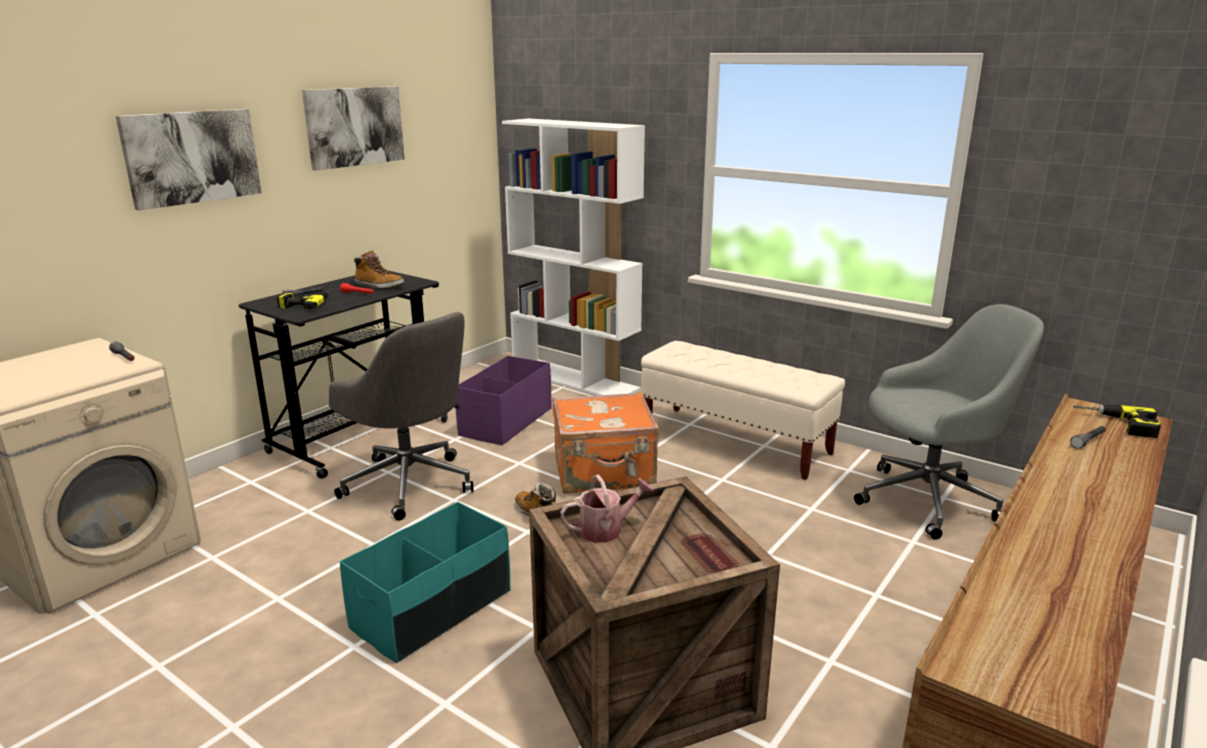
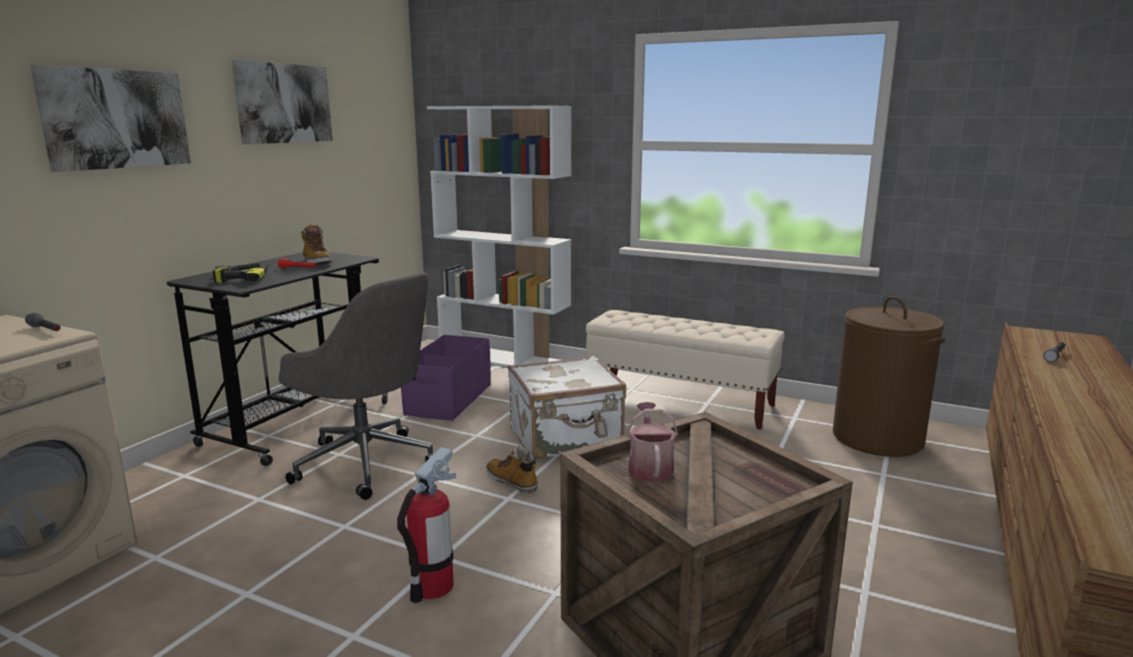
camera: 10 degrees left, 5 degrees down
turquoise storage box [339,502,511,663] -> fire extinguisher [397,447,456,603]
boot [354,250,404,289] -> boot turned 45 degrees clockwise [301,224,332,264]
orange suitcase [552,392,659,494] -> white suitcase [508,356,626,459]
watering can [561,474,653,543] -> watering can turned 60 degrees counterclockwise [627,402,678,482]
grey office chair [854,304,1044,540] -> brown laundry basket [833,296,945,457]
power drill [1073,405,1161,438] -> none

